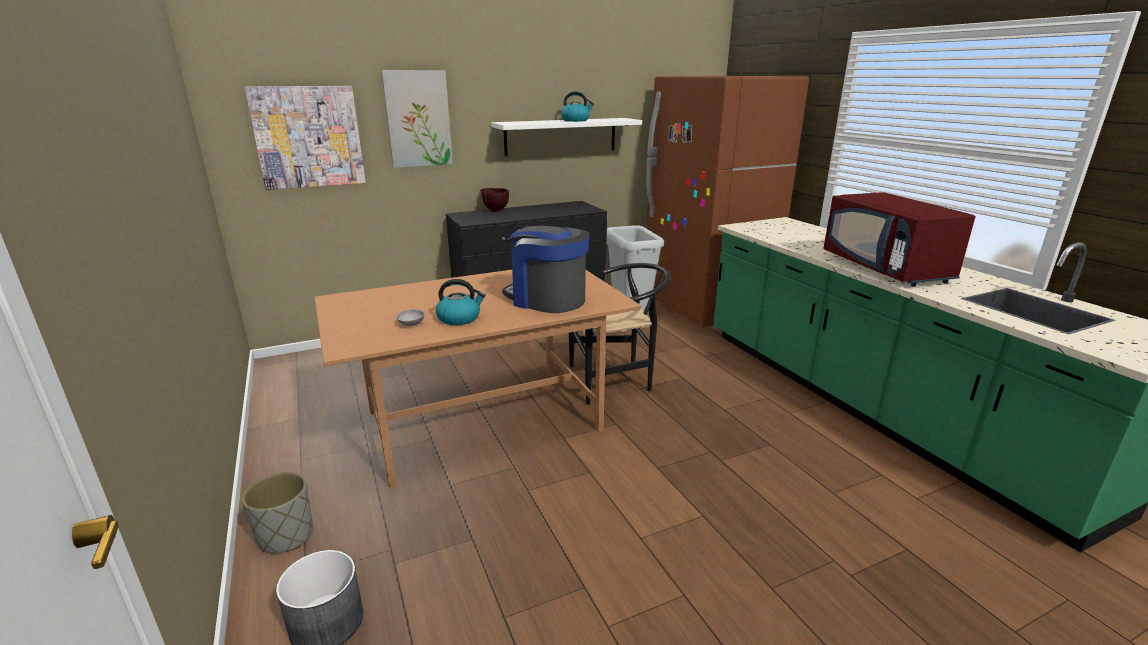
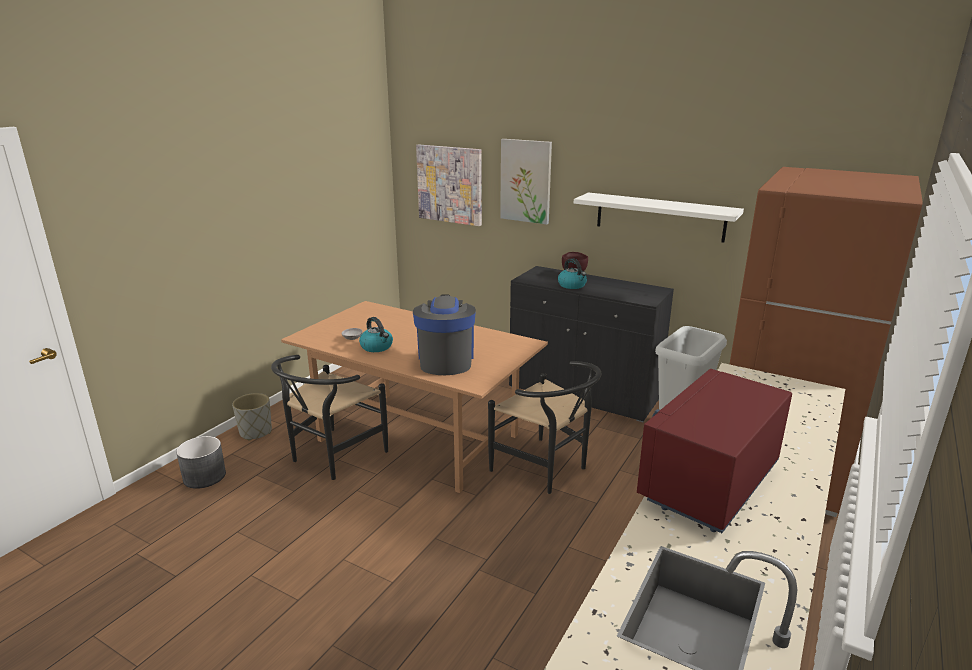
camera: 55 degrees right, 0 degrees up
kettle [561,91,594,122] -> kettle moved to [558,258,587,289]
none -> black chair [271,355,388,480]

